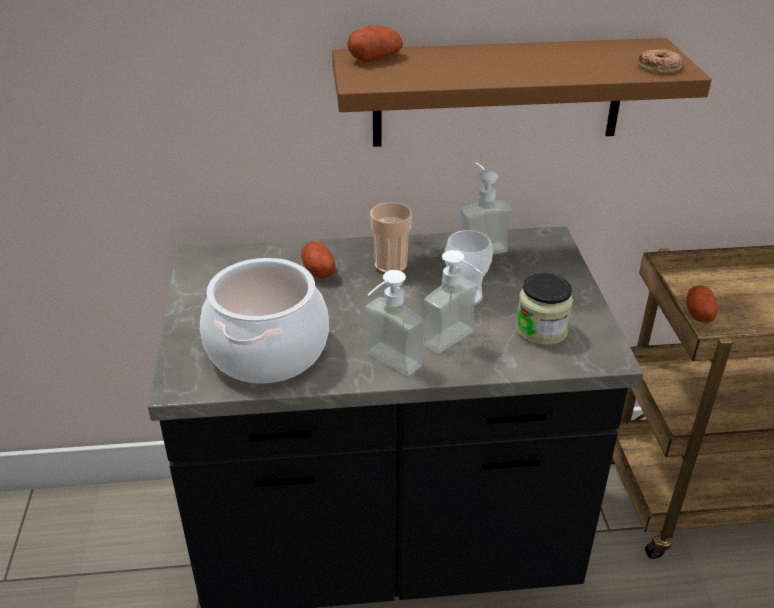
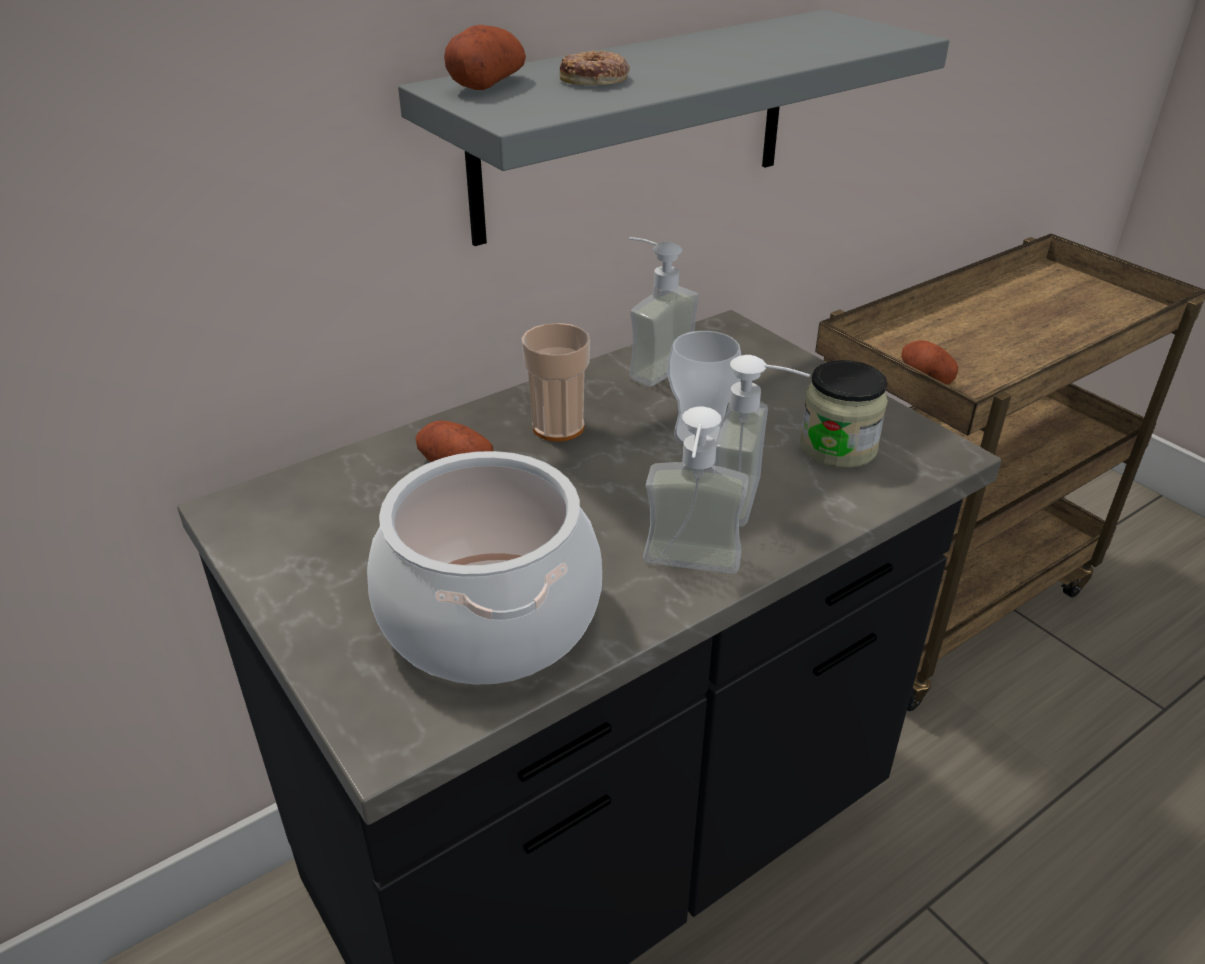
camera: 30 degrees left, 0 degrees up
brown shelf [332,38,712,147] -> grey shelf [398,10,949,246]
donut [638,49,683,73] -> donut moved to [559,50,630,85]

